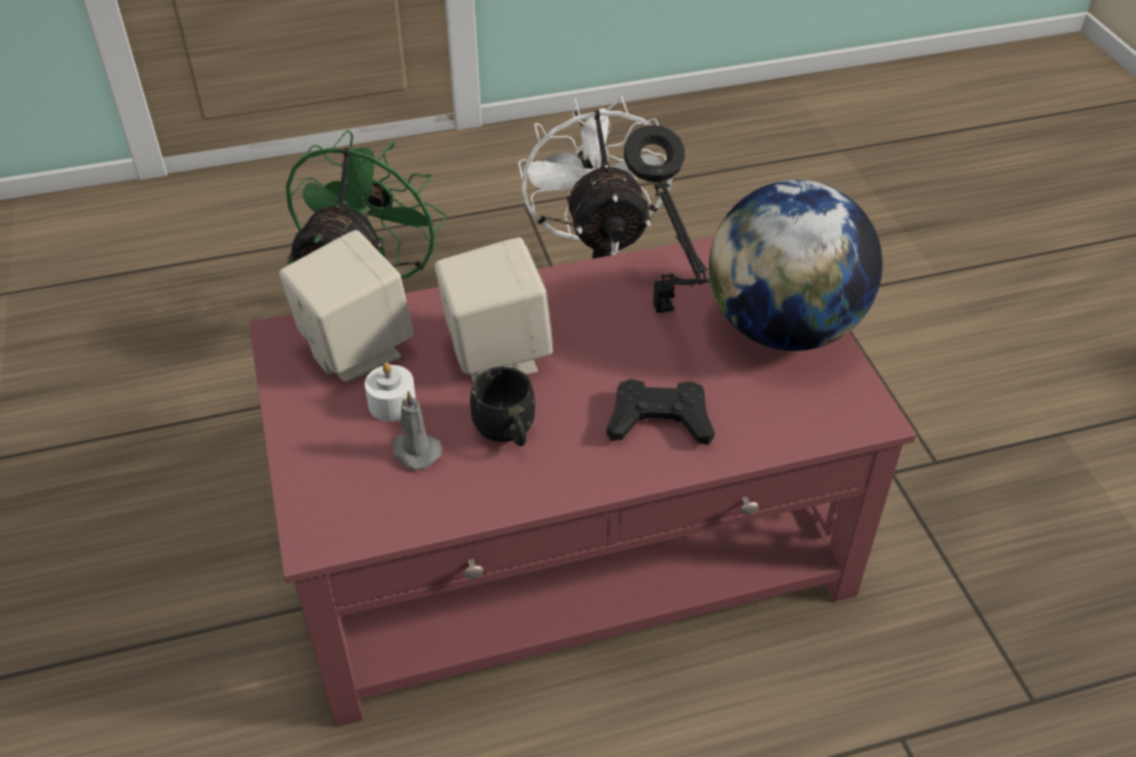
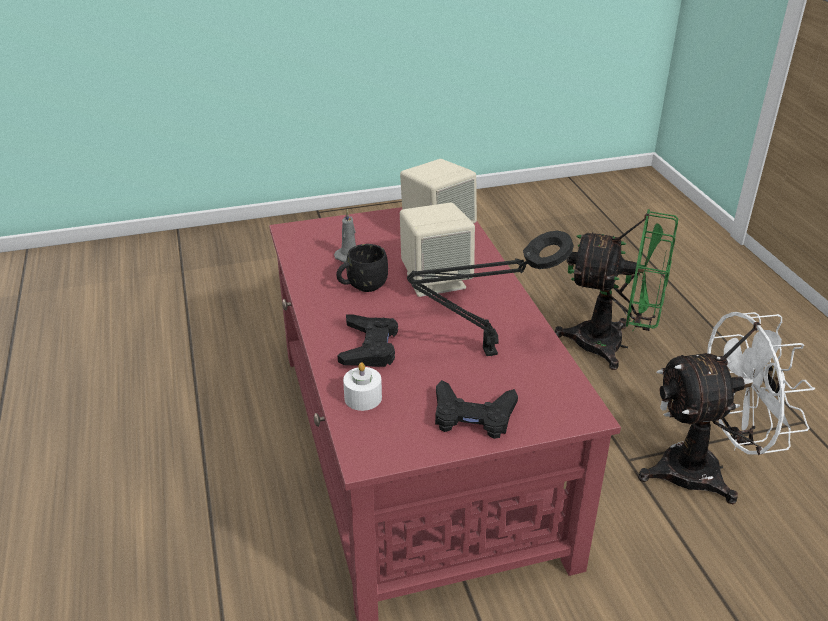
camera: 90 degrees right, 10 degrees down
white candle [365,362,416,421] -> white candle moved to [343,362,382,411]
globe [709,180,882,351] -> black game controller [435,380,518,439]

